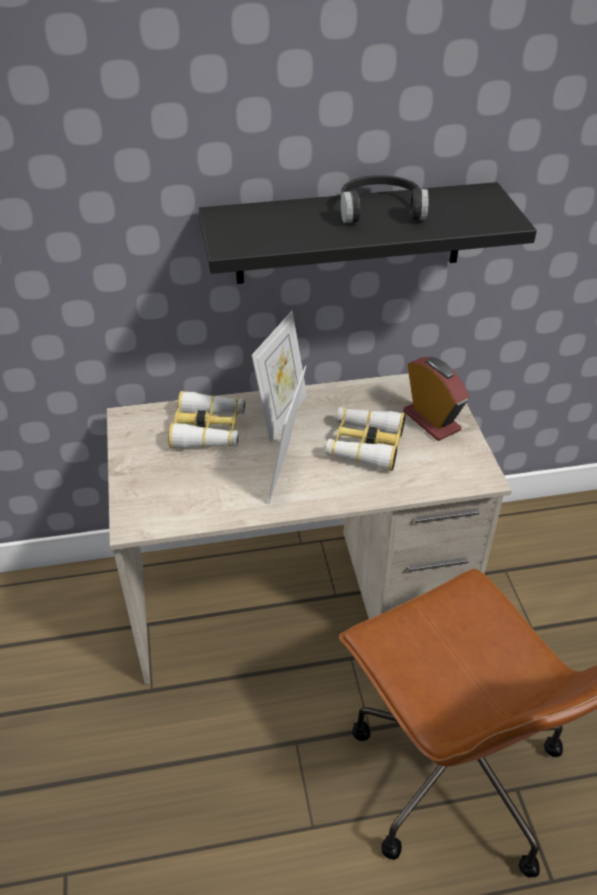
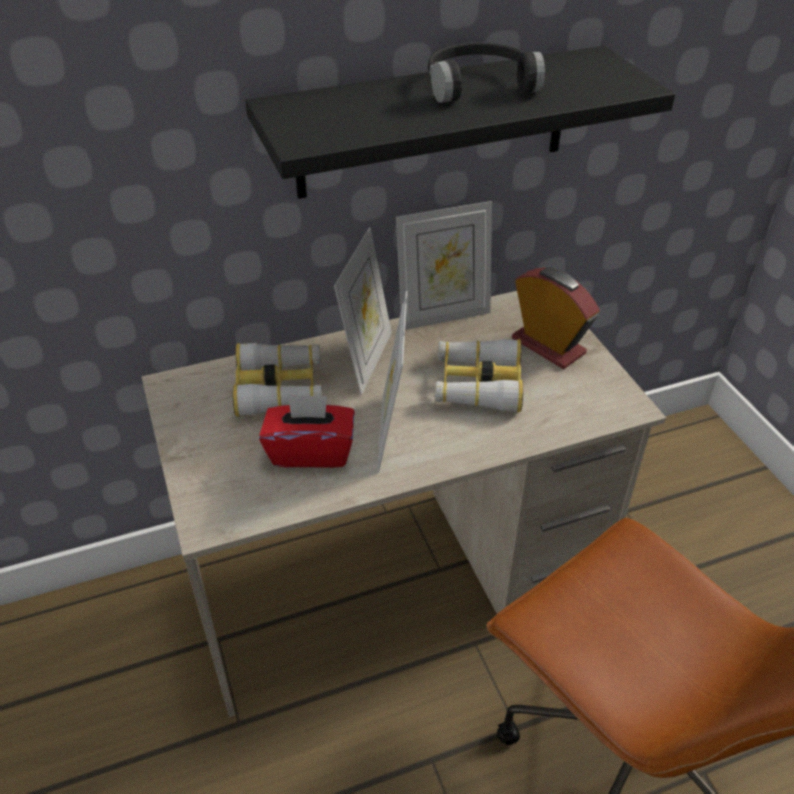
camera: 10 degrees left, 0 degrees up
none -> red tissue box [259,394,355,468]
none -> picture frame [396,201,492,330]

